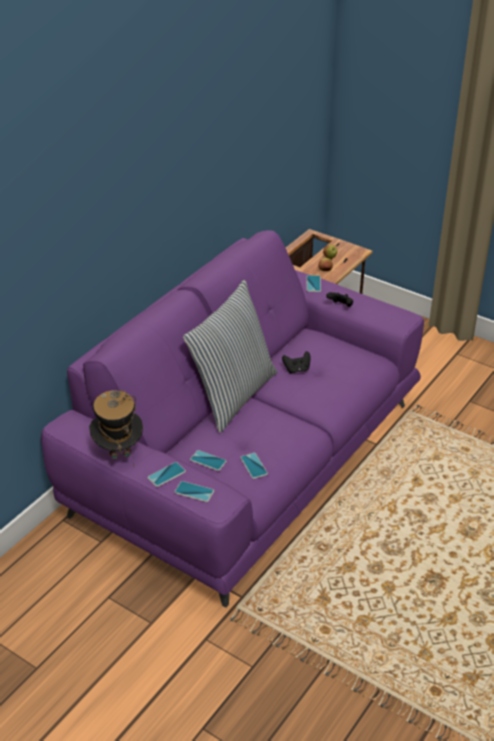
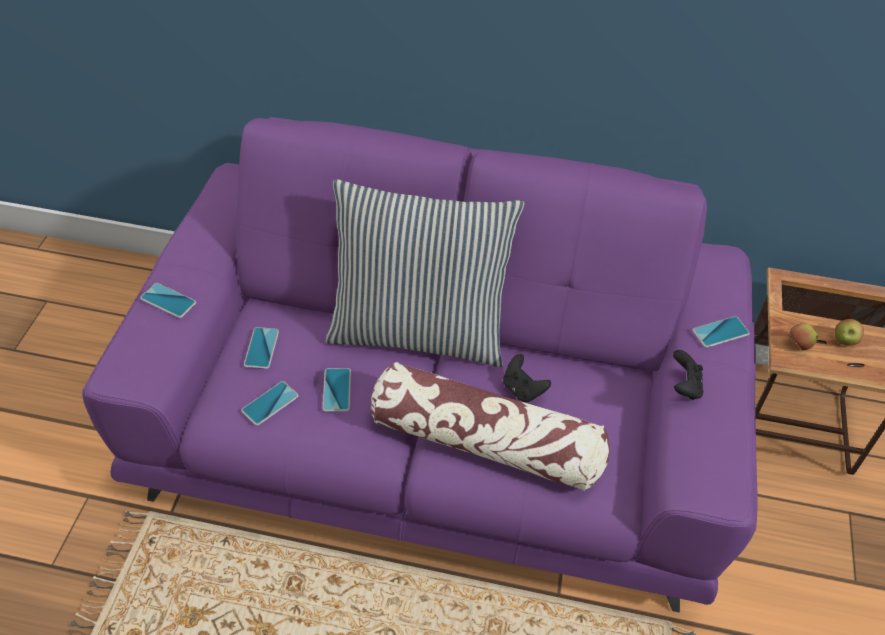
camera: 65 degrees right, 10 degrees up
hat [89,390,143,459] -> none
phone [175,481,214,502] -> phone moved to [322,368,351,412]
none -> pillow [371,362,610,491]

